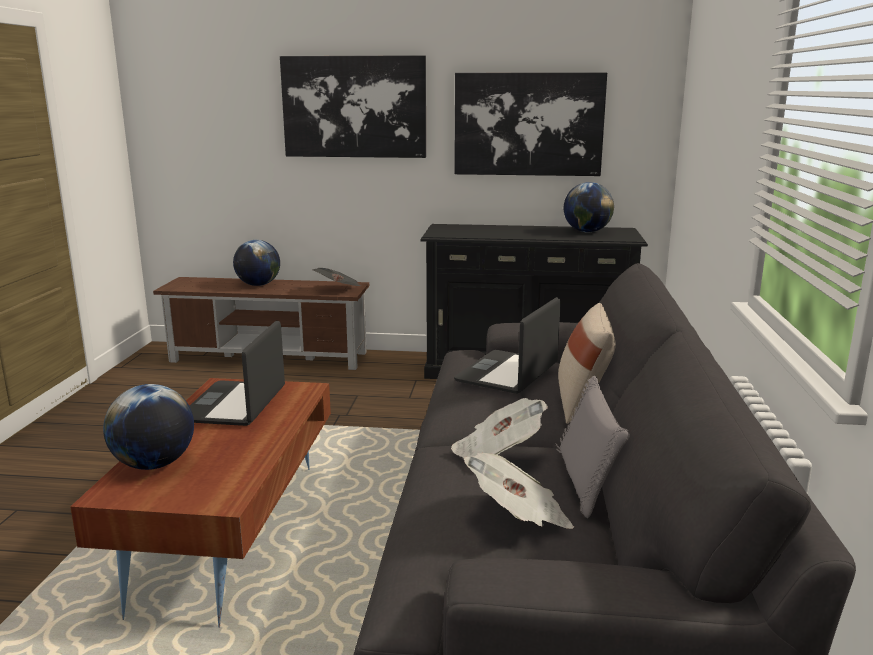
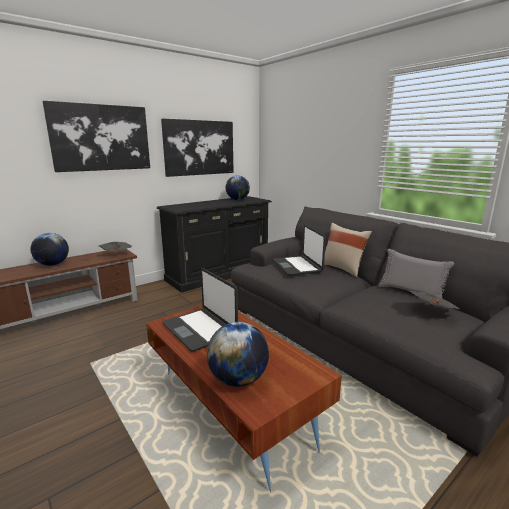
camera: 45 degrees left, 0 degrees up
newspaper [451,398,548,458] -> none

